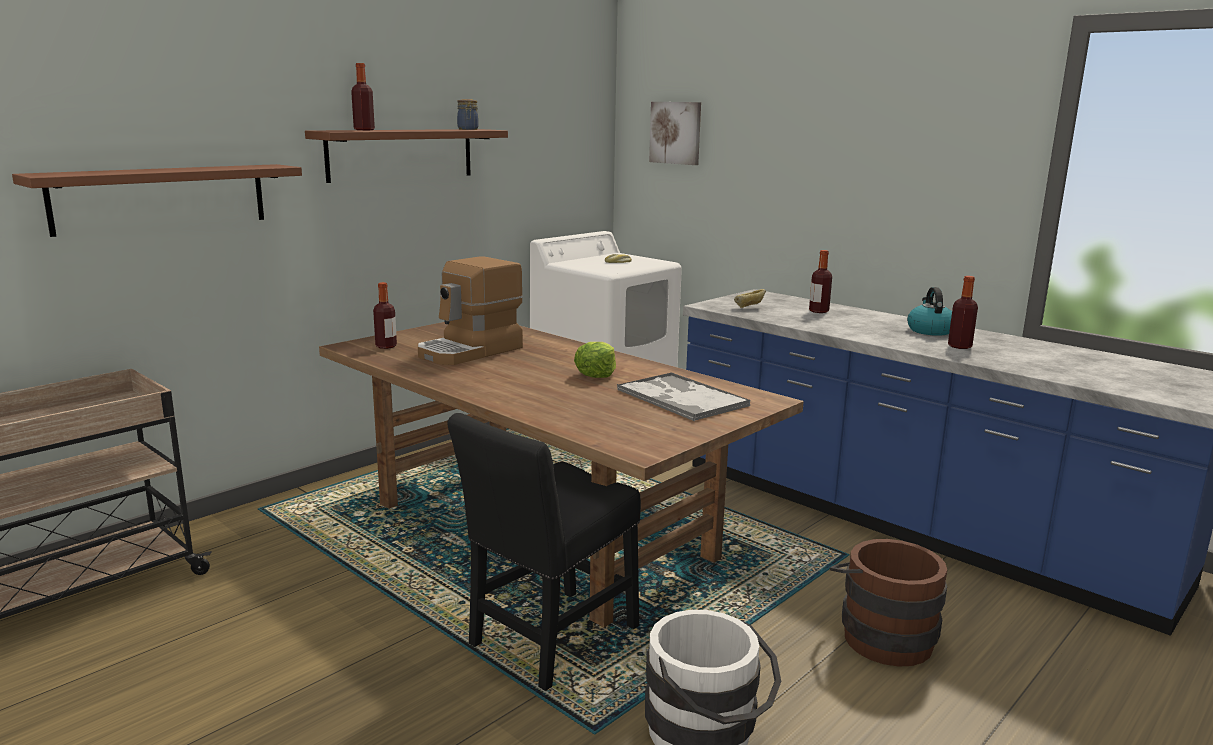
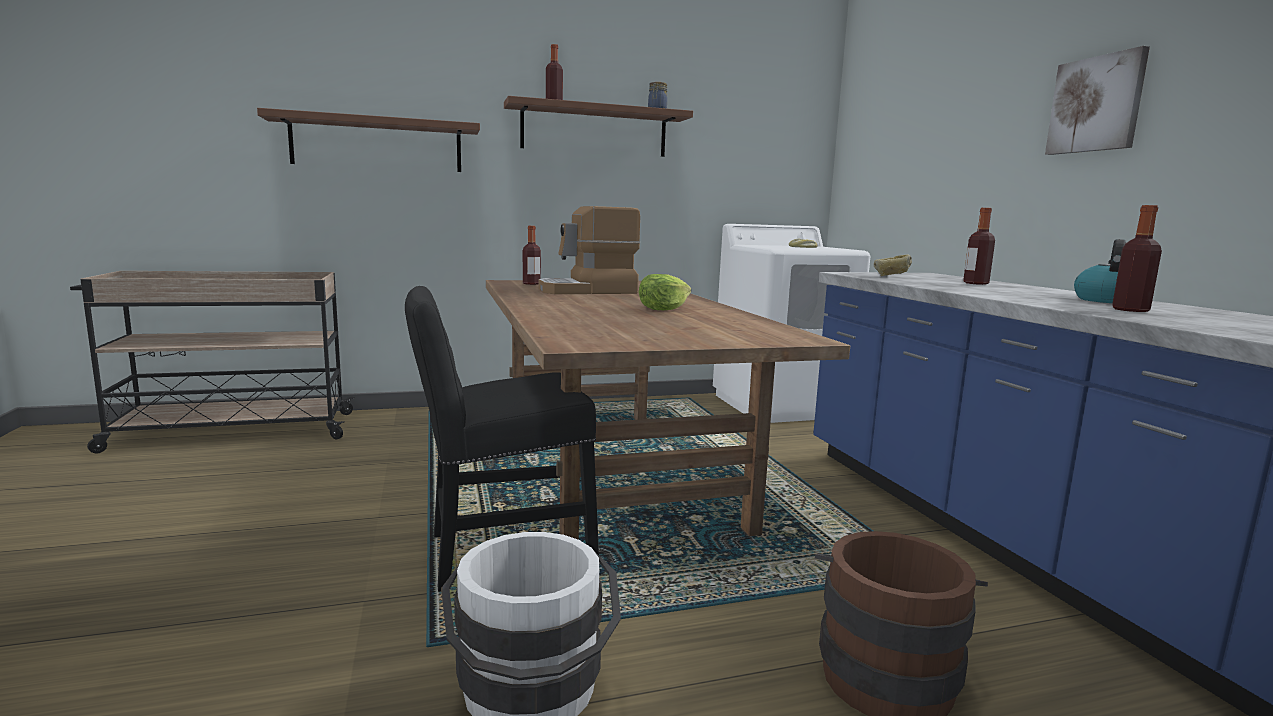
camera: 30 degrees right, 5 degrees down
tray [617,372,750,421] -> none
picture [649,102,701,165] -> picture moved to [1045,46,1150,155]

